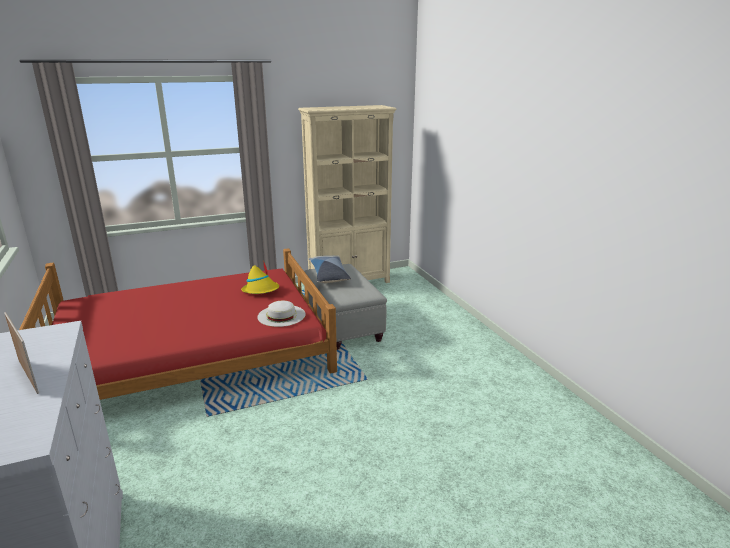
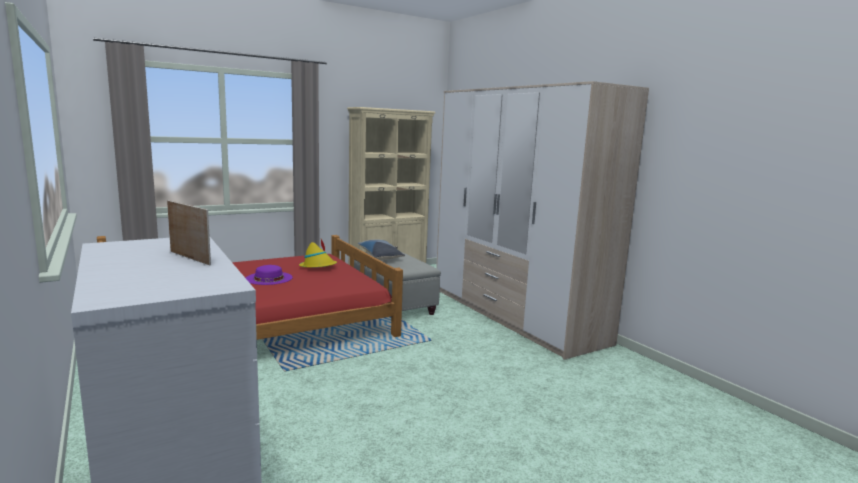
camera: 10 degrees left, 10 degrees down
white hat [257,301,306,327] -> none
none -> purple hat [246,265,293,285]
none -> wardrobe [436,81,649,360]

